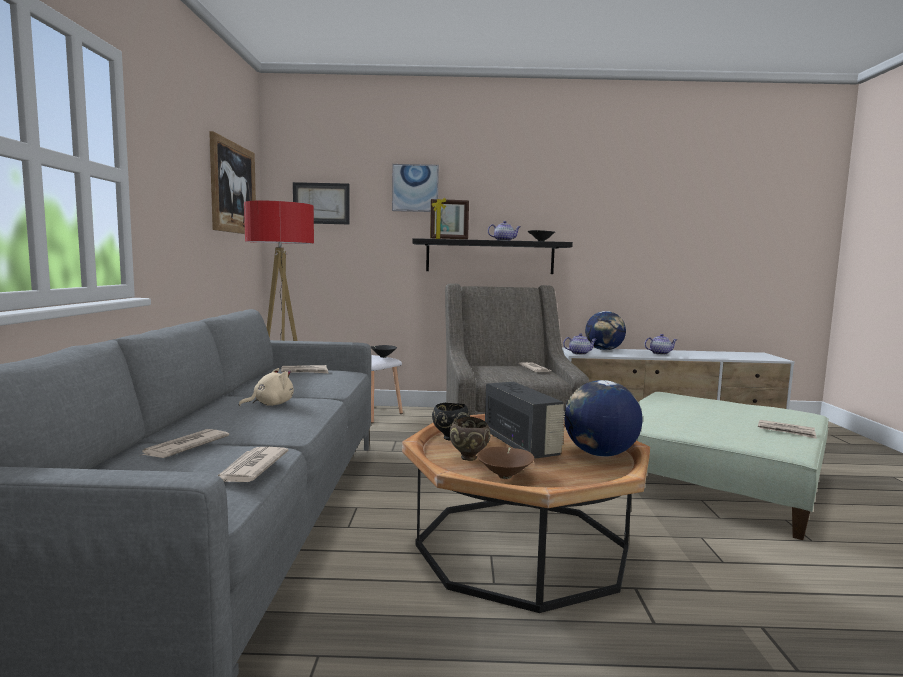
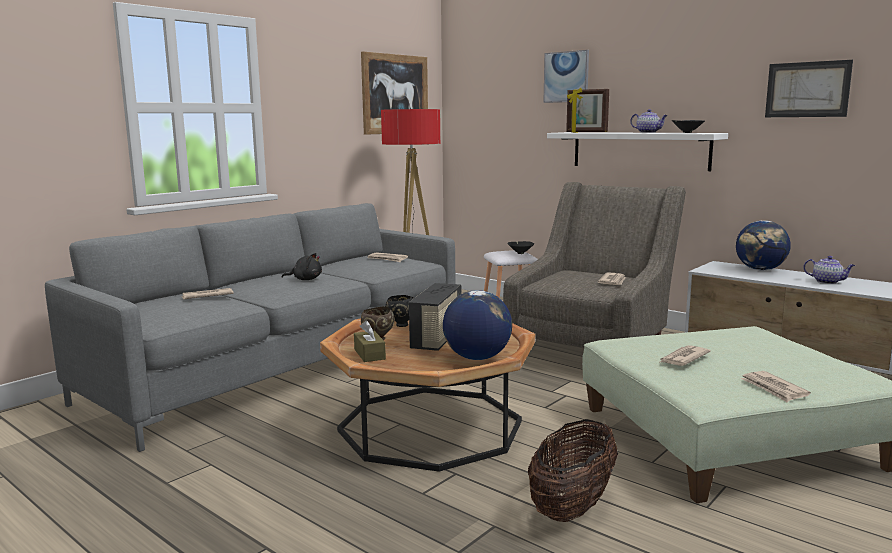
camera: 40 degrees right, 5 degrees up
newspaper [217,447,289,482] -> newspaper moved to [660,345,711,366]
beige plush toy [239,368,294,406] -> black plush toy [282,253,322,280]
picture [293,182,349,224] -> picture moved to [765,60,853,117]
black shelf [412,238,573,274] -> white shelf [547,132,728,171]
brown bowl [477,447,535,479] -> brown tissue box [354,321,386,362]
teapot [563,333,597,355] -> none
none -> basket [528,419,618,522]

